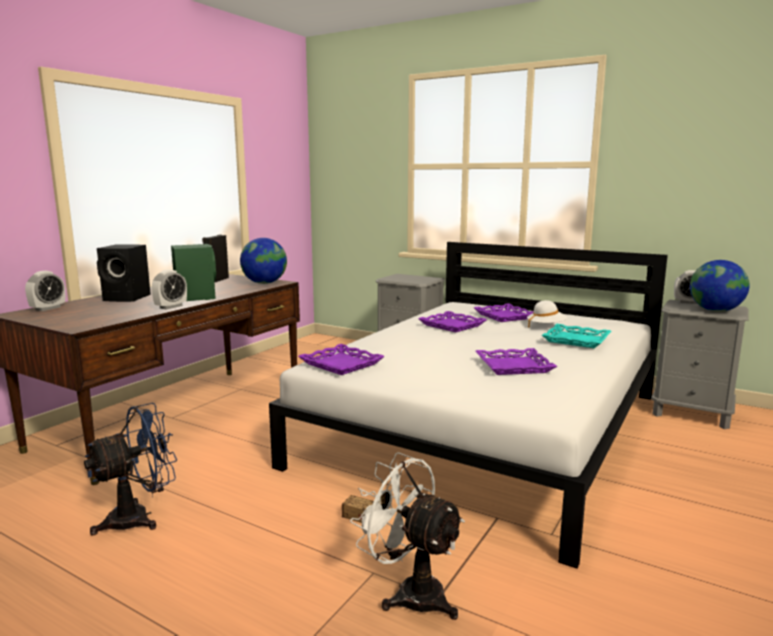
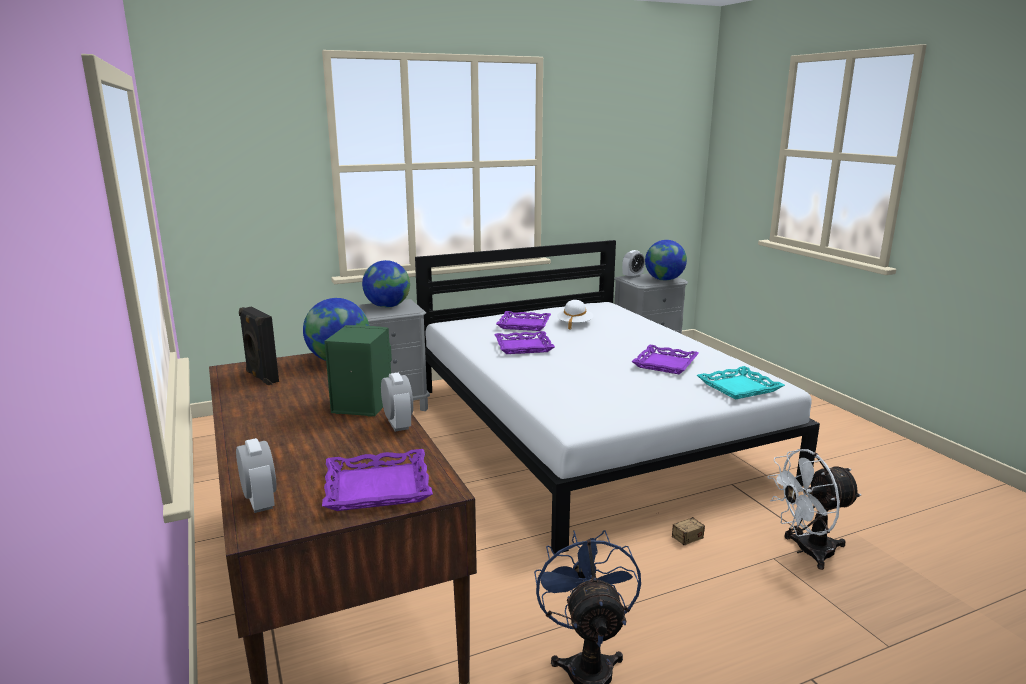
camera: 55 degrees left, 5 degrees up
black speaker [97,244,151,302] -> none
purple tray [298,344,385,375] -> purple tray moved to [322,449,433,511]
turquoise tray [542,324,612,348] -> turquoise tray moved to [697,366,785,400]
none -> globe [362,260,410,308]

